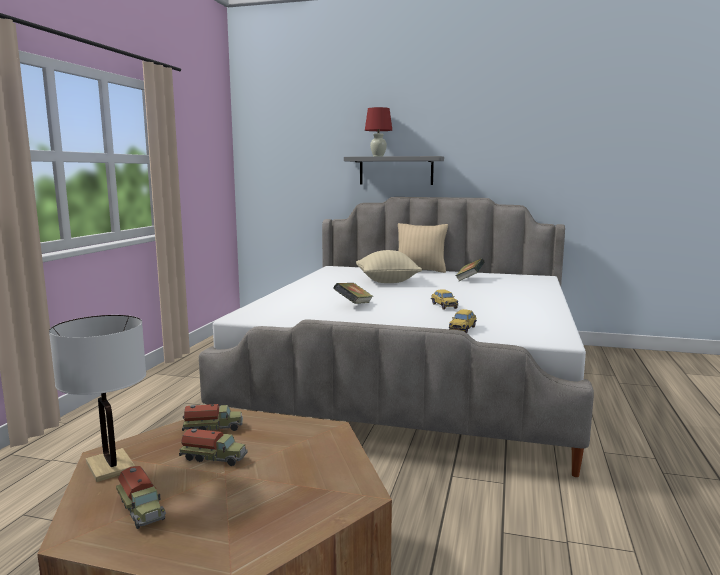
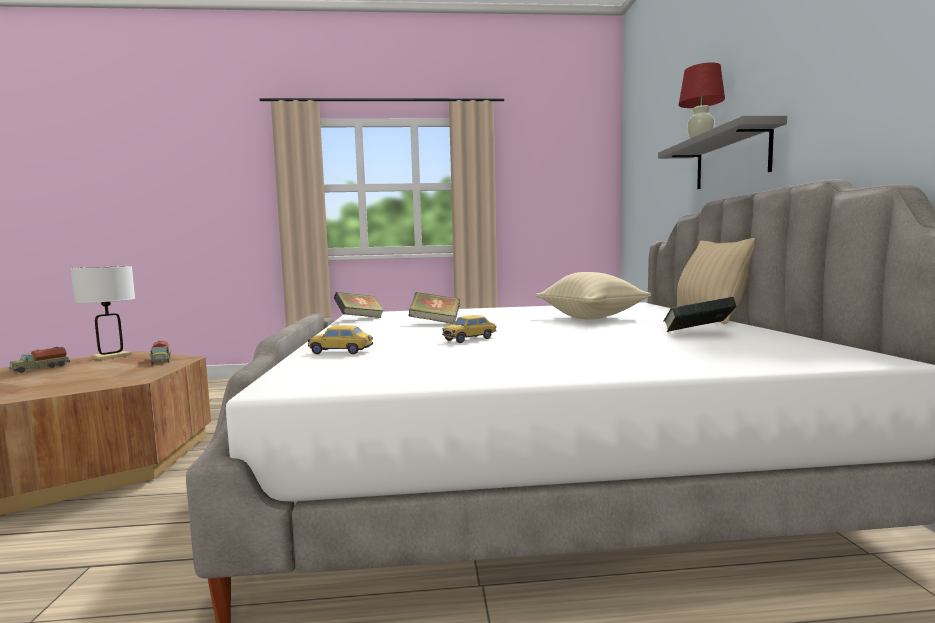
camera: 70 degrees right, 5 degrees down
toy truck [179,429,248,466] -> none
none -> book [334,292,385,318]

